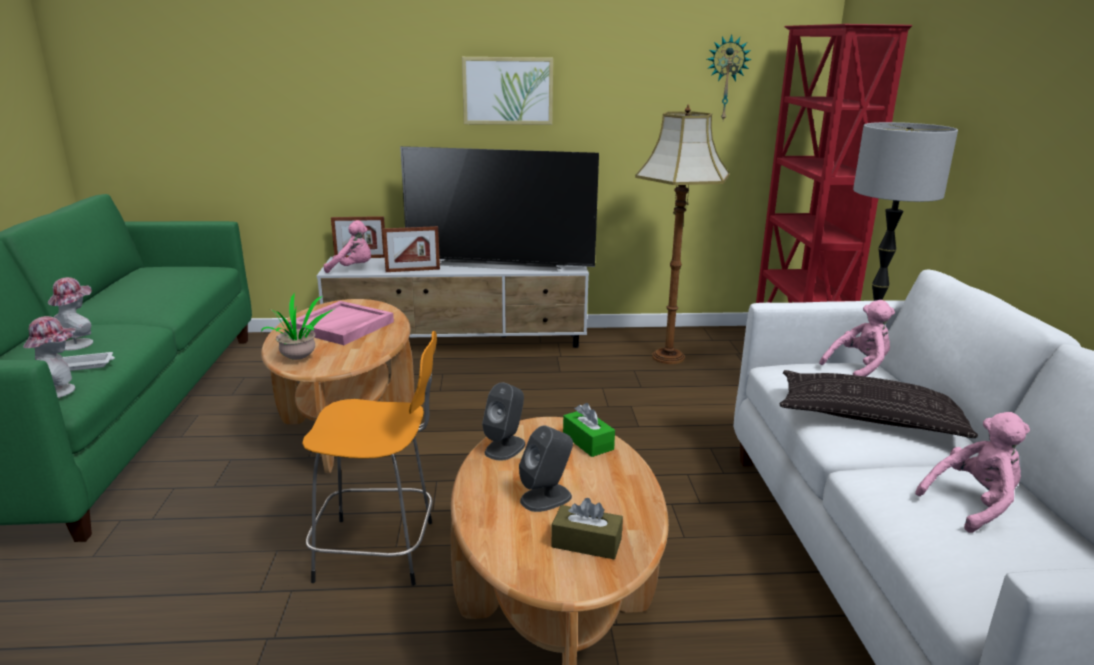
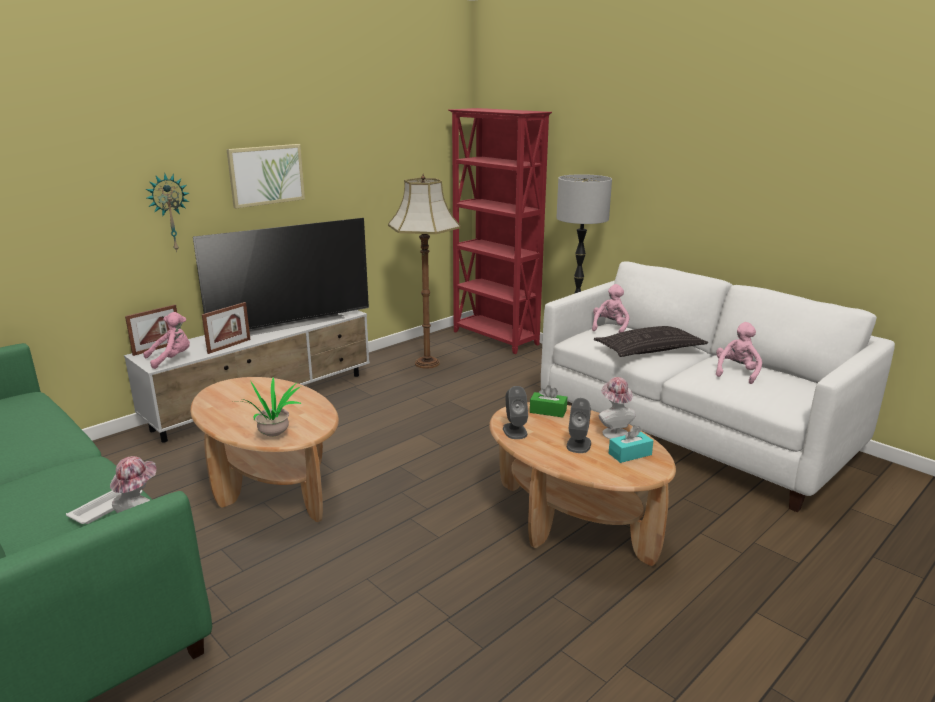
camera: 40 degrees left, 0 degrees up
hat [48,277,93,351] -> hat moved to [599,377,636,439]
pink tray [288,301,394,345] -> none
orange stool [302,331,437,586] -> none
brown tissue box [551,498,623,559] -> turquoise tissue box [609,426,653,463]
wall clock [707,34,752,120] -> wall clock moved to [146,174,189,252]

